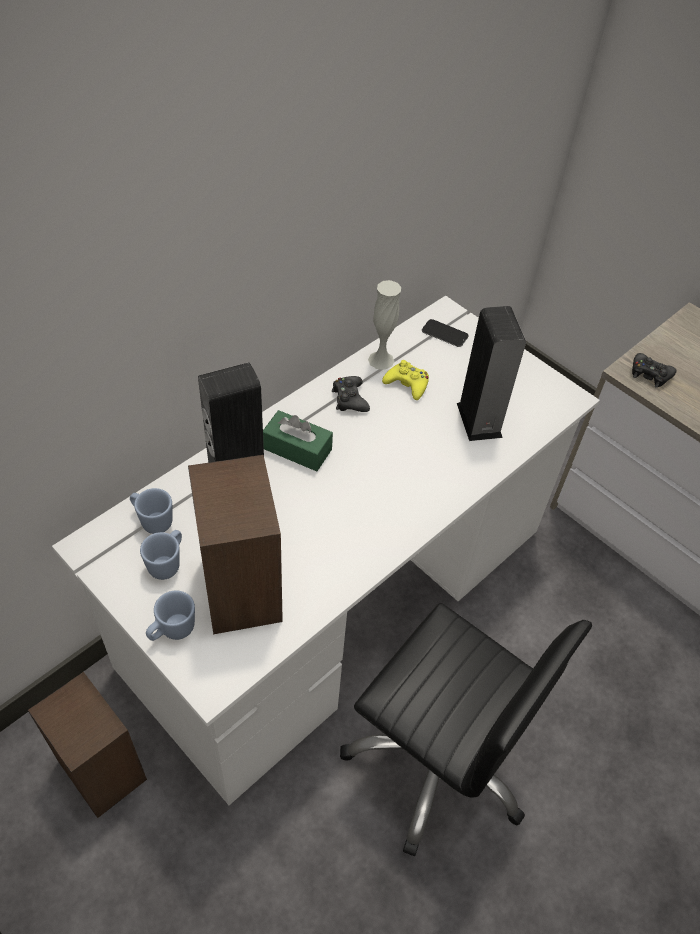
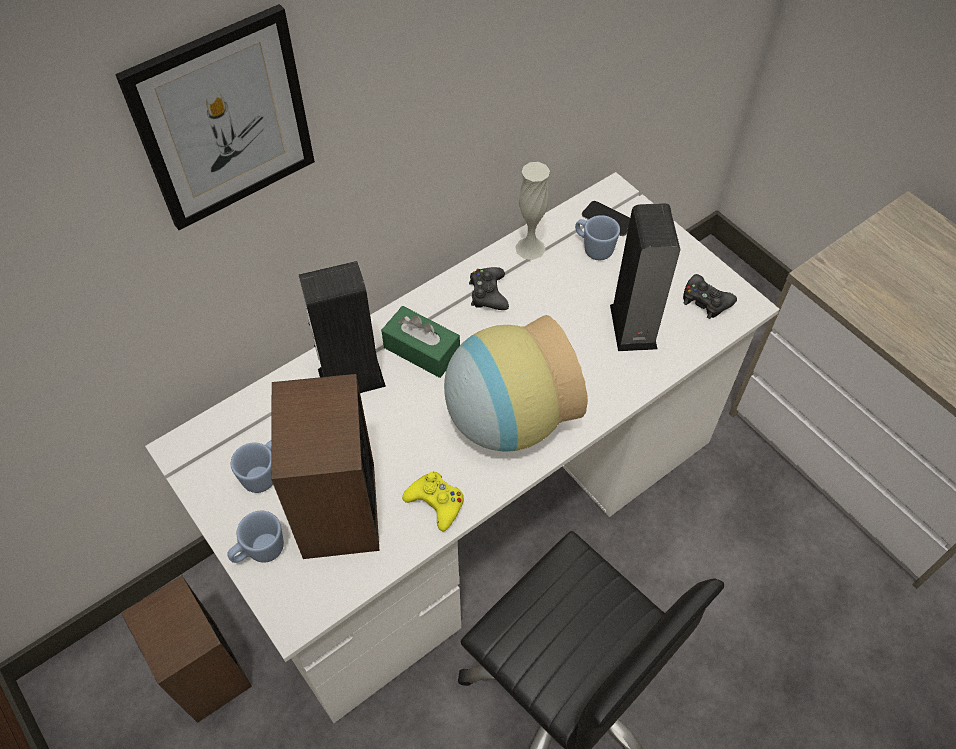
camera: 10 degrees right, 5 degrees up
blue mug [130,488,173,534] -> blue mug moved to [575,215,620,260]
yellow game controller [382,360,429,400] -> yellow game controller moved to [402,472,464,532]
black game controller [632,353,677,388] -> black game controller moved to [683,274,737,319]
none -> picture [115,4,315,230]
none -> vase [444,315,588,451]

